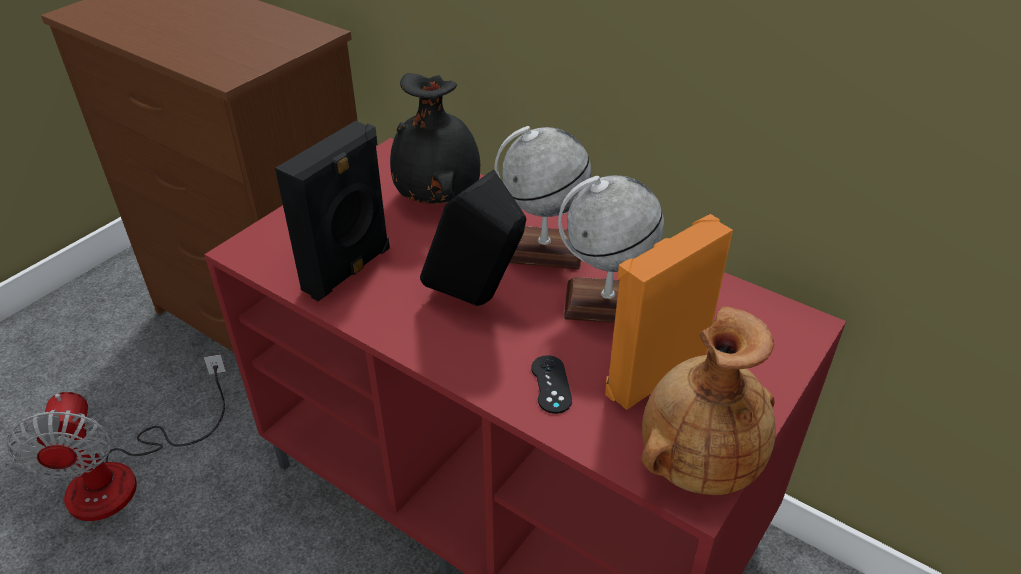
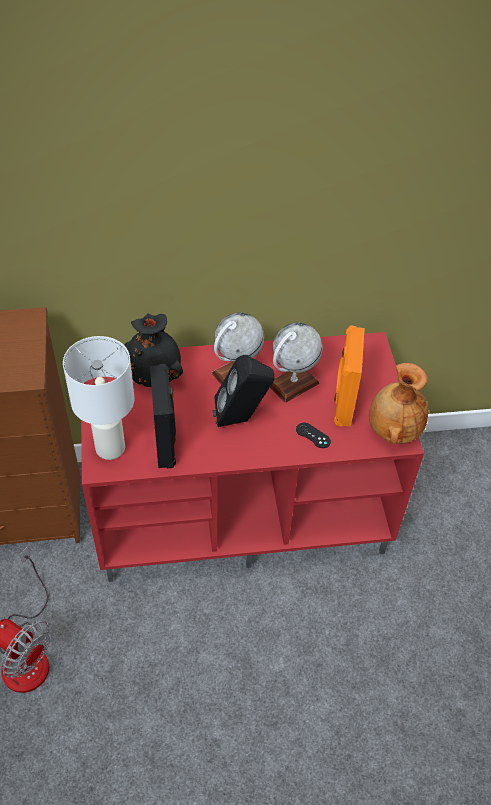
camera: 45 degrees left, 10 degrees up
none -> white table lamp [63,336,135,460]

